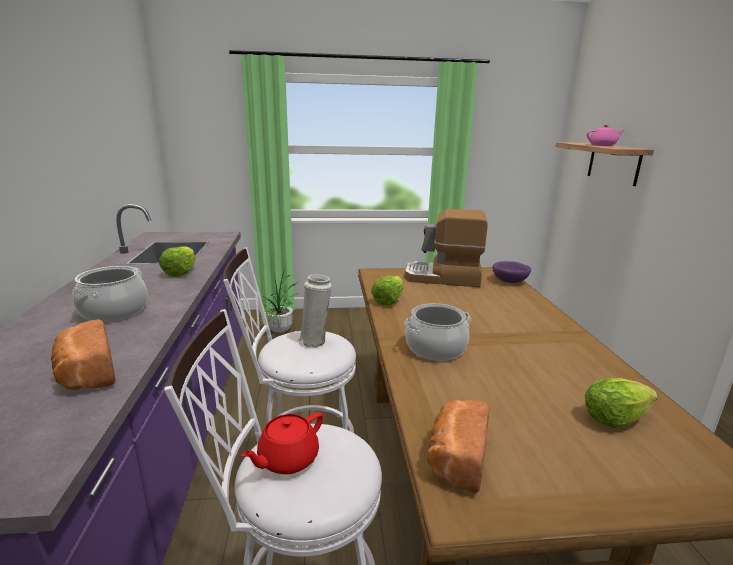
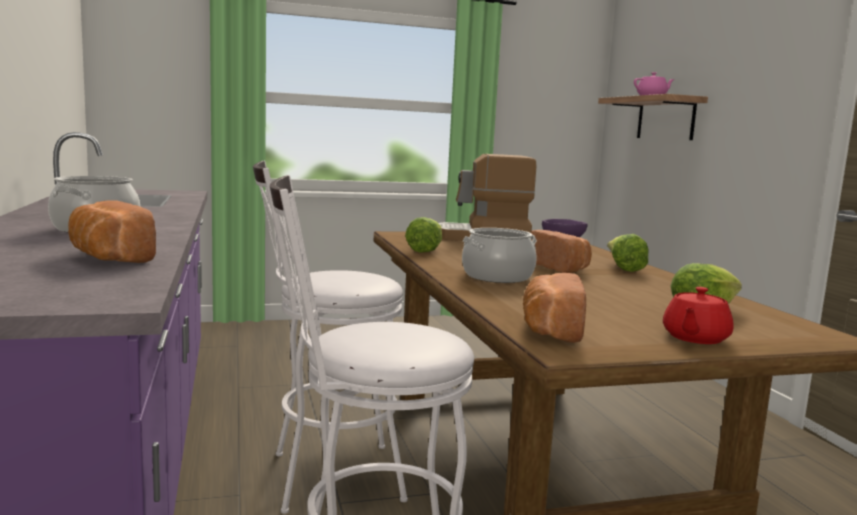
camera: 10 degrees left, 10 degrees down
lettuce [159,247,195,277] -> lettuce moved to [607,234,649,272]
red teapot [241,412,323,474] -> red teapot moved to [663,287,734,344]
potted plant [260,265,300,333] -> none
white vase [298,274,332,347] -> none
none -> bread [530,230,592,273]

